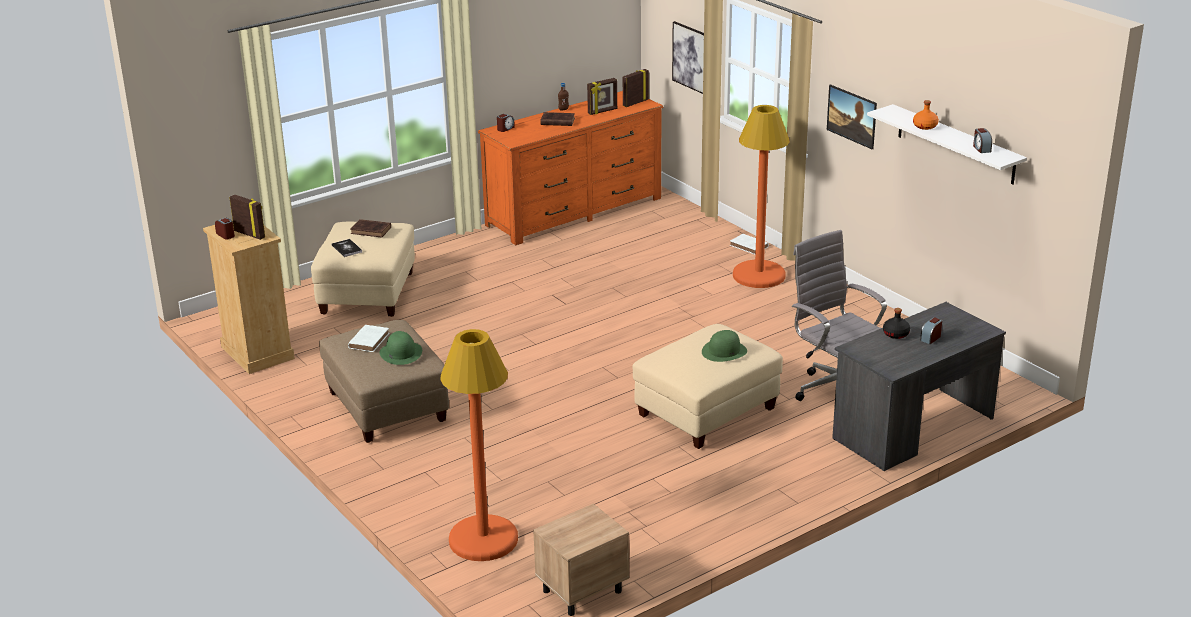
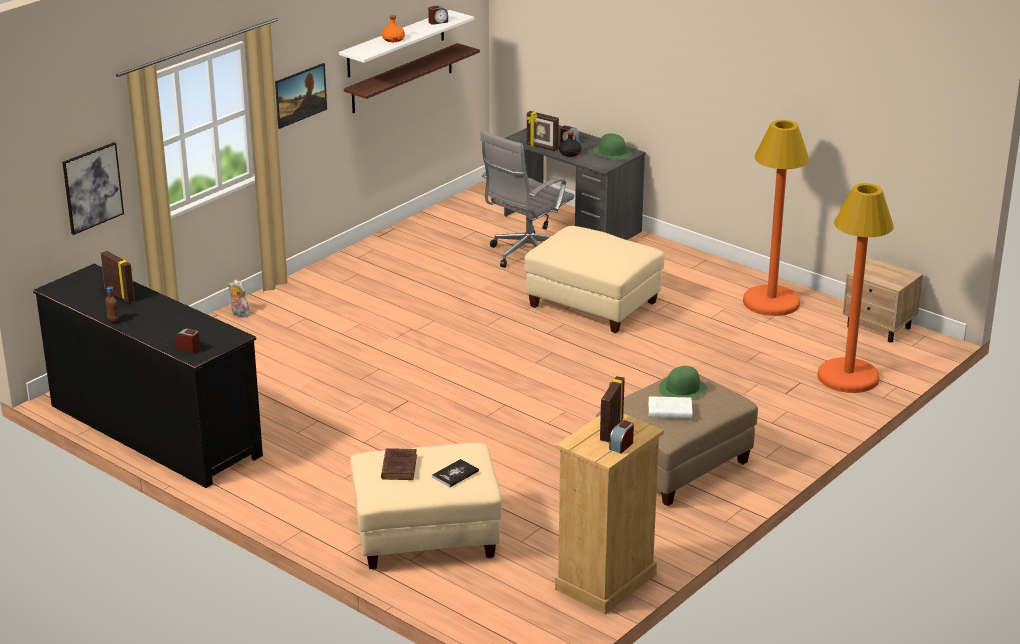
camera: 105 degrees left, 0 degrees up
orange dresser [478,91,663,245] -> black dresser [33,264,263,488]
brown book [540,112,575,126] -> none
picture frame [623,69,649,107] -> picture frame moved to [526,111,559,151]
green hat [702,330,747,362] -> green hat moved to [593,133,632,160]
white book [730,234,769,255] -> plush toy [228,280,250,318]
orange floor lamp [733,105,790,288] -> orange floor lamp moved to [743,120,809,316]
none -> shelf [344,43,480,113]

